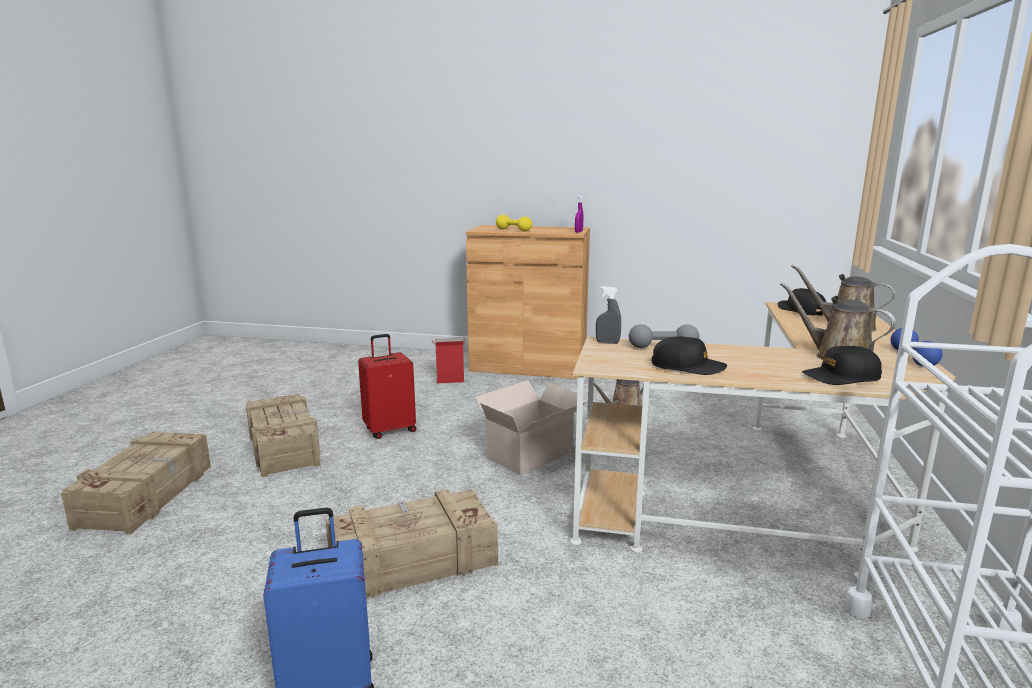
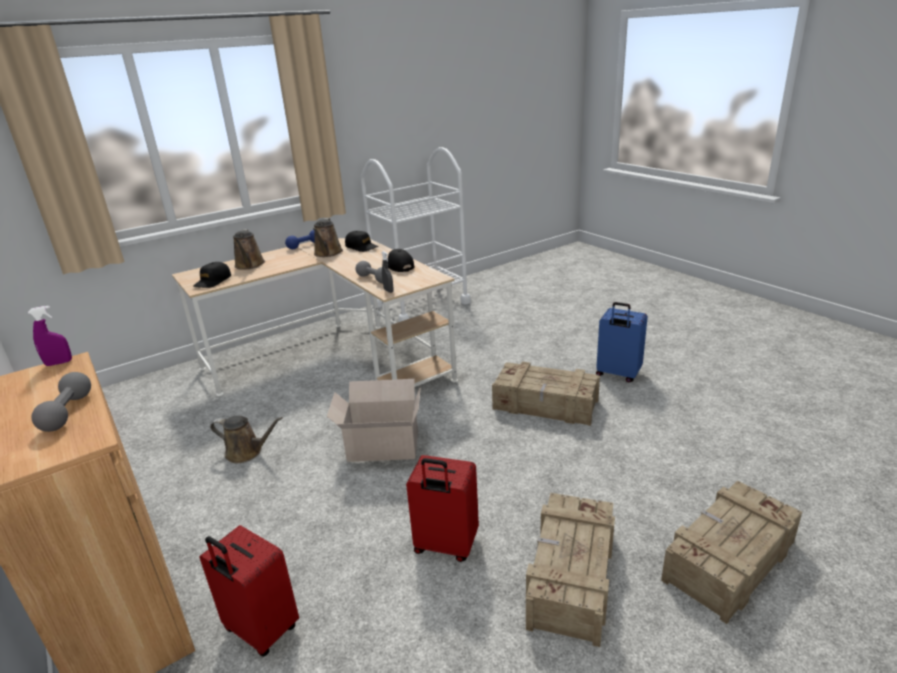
camera: 135 degrees left, 10 degrees up
cardboard box [432,338,465,384] -> red suitcase [199,525,299,656]
yellow dumbbell [496,215,532,231] -> grey dumbbell [31,372,91,432]

